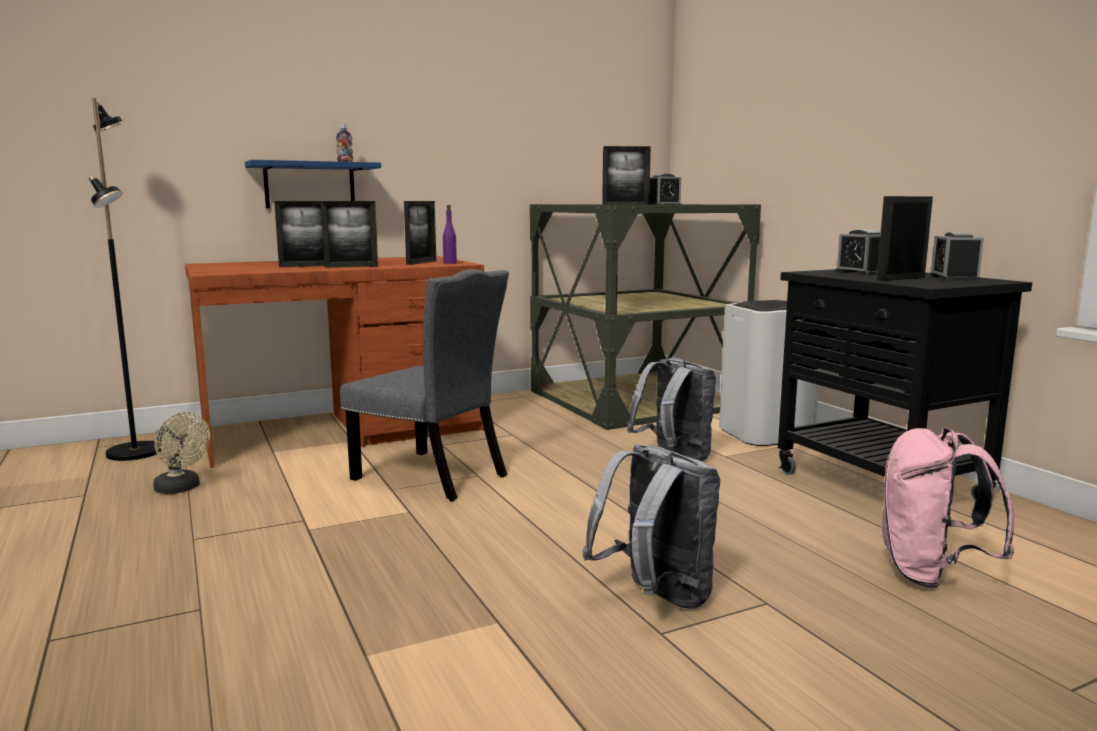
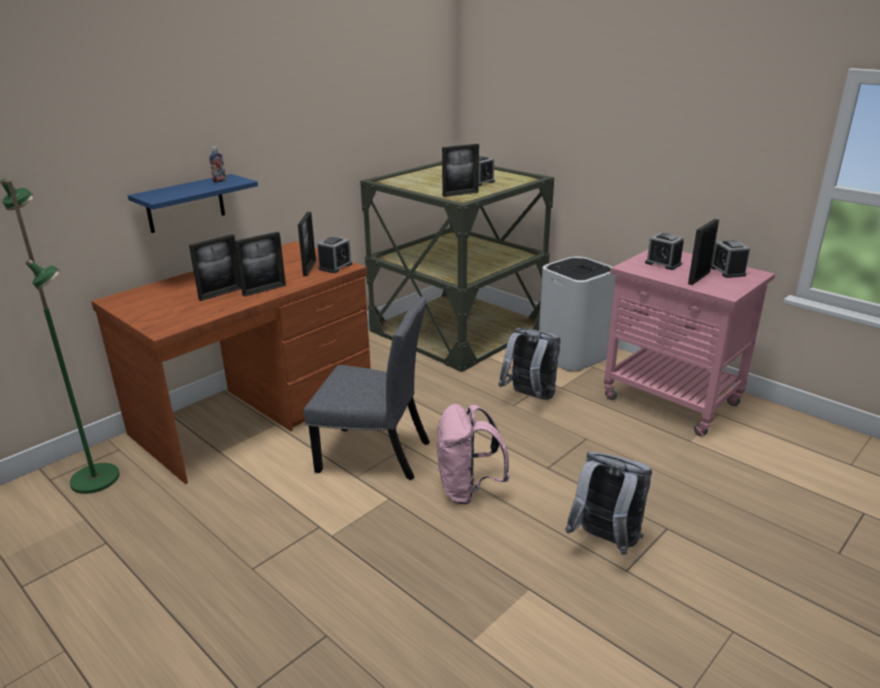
camera: 20 degrees left, 15 degrees up
black floor lamp [89,98,161,461] -> green floor lamp [0,179,120,494]
beige fan [153,412,210,494] -> none
purple bottle [443,205,457,264] -> alarm clock [317,236,352,273]
black cart [778,269,1032,501] -> pink cart [604,250,775,436]
pink backpack [879,428,1014,588] -> pink backpack moved to [437,404,510,504]

